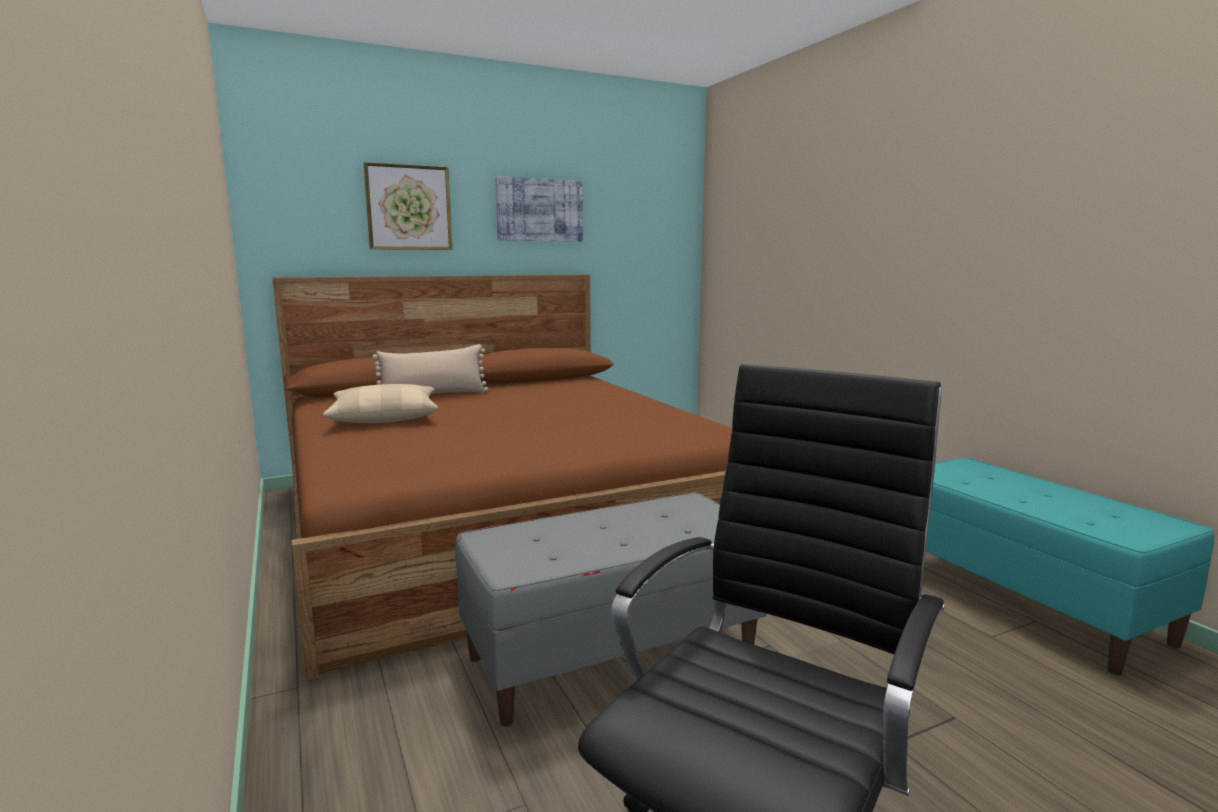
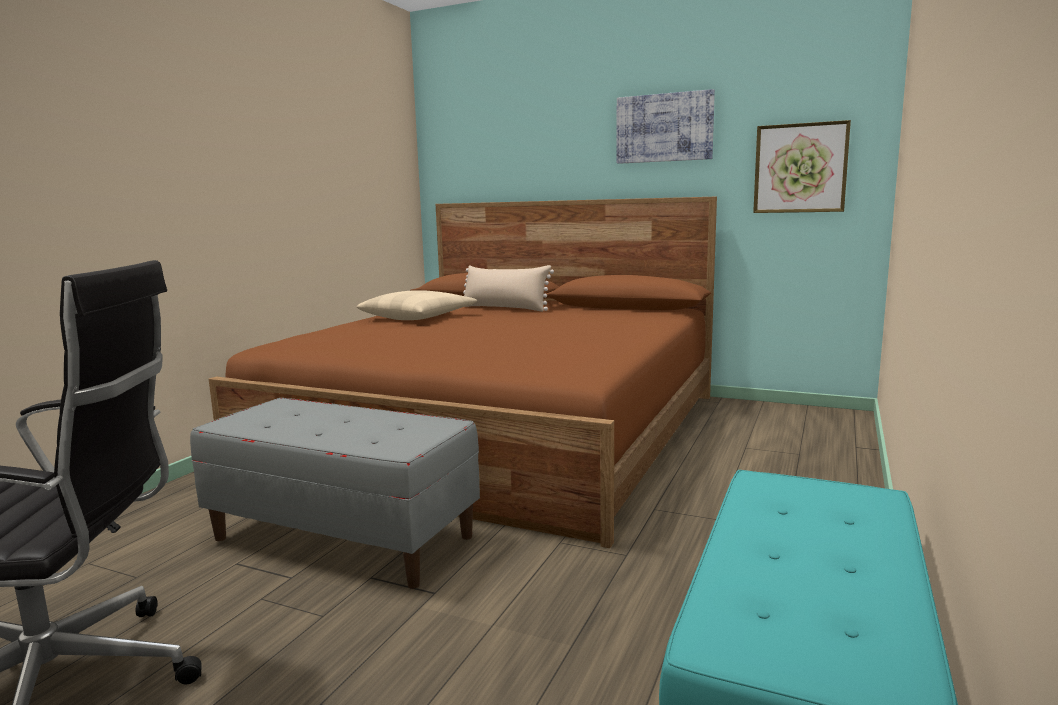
camera: 50 degrees right, 0 degrees up
picture [363,162,452,250] -> picture moved to [753,120,851,213]

